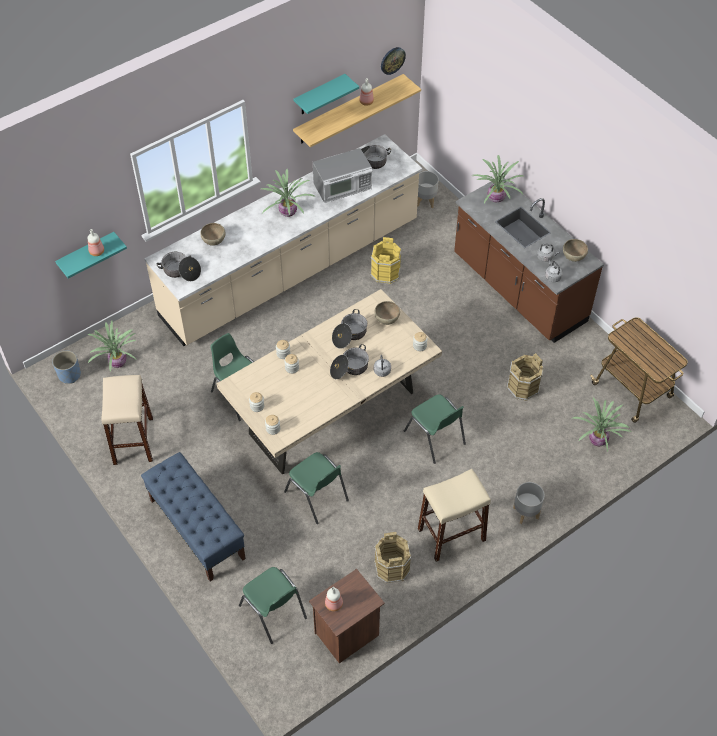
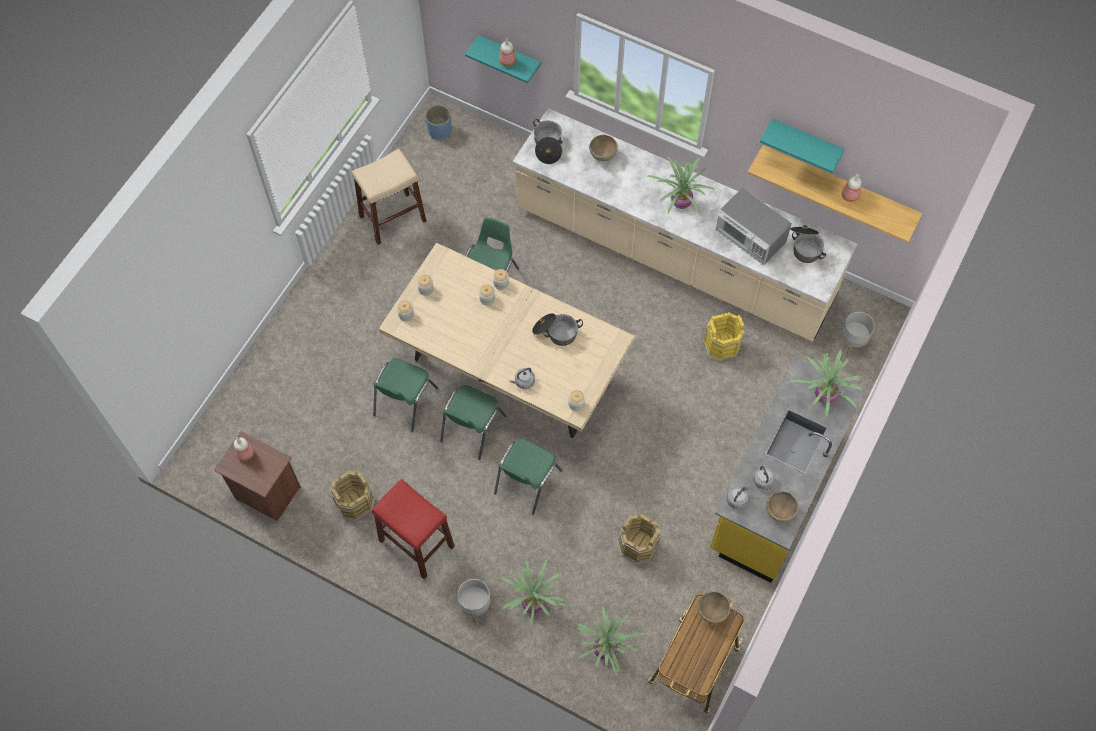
camera: 65 degrees right, 10 degrees up
potted plant [88,320,137,372] -> potted plant moved to [500,559,567,628]
blue bench [141,452,246,582] -> none
green chair [239,567,307,644] -> green chair moved to [440,385,506,460]
cooking pot [330,344,369,379] -> none
brown bowl [374,301,400,325] -> brown bowl moved to [698,591,730,624]
wall clock [381,47,406,75] -> none
beige stool [418,469,491,562] -> red stool [372,479,455,579]
brown counter [454,178,604,343] -> yellow counter [710,356,866,583]

